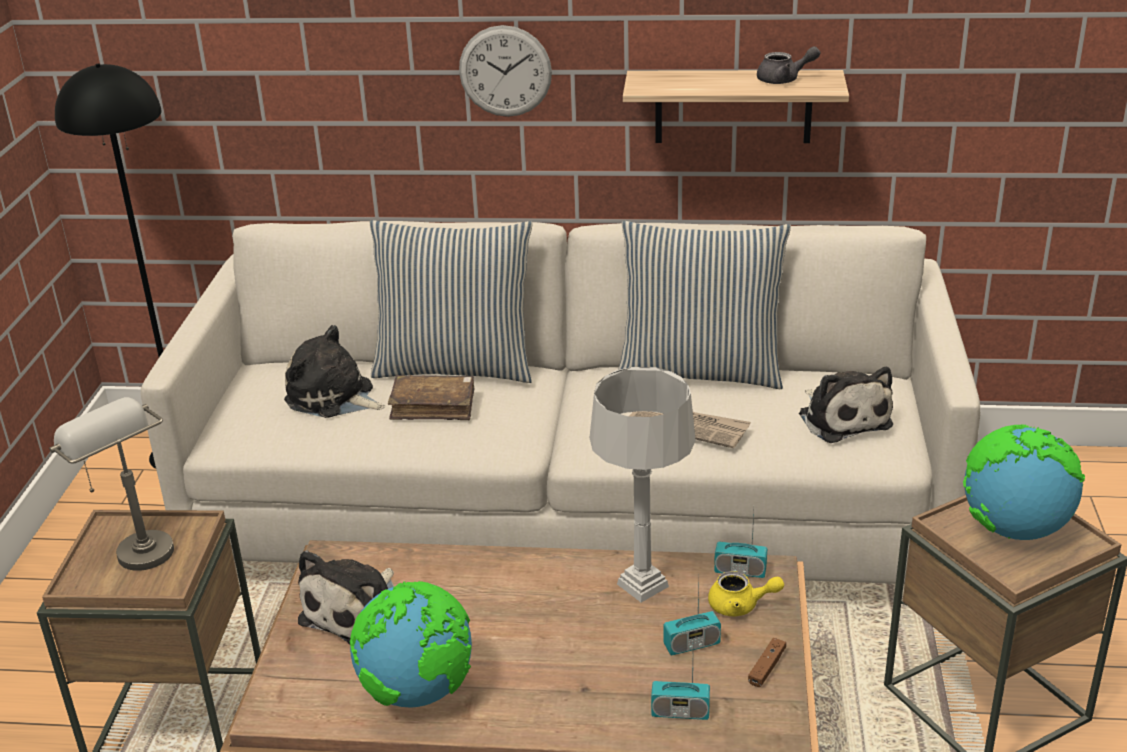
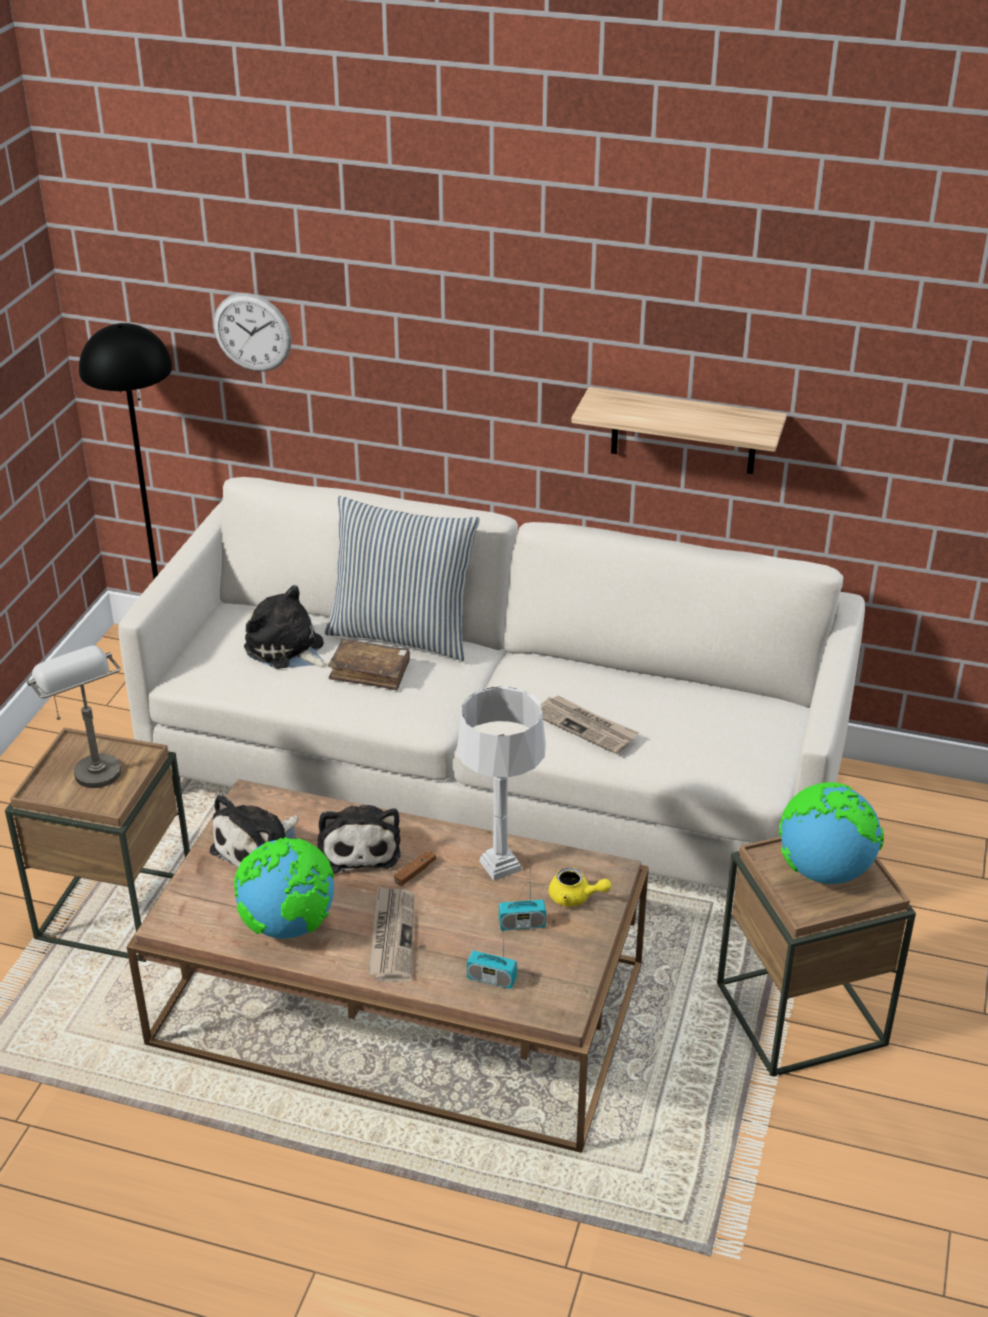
camera: 10 degrees right, 5 degrees up
wall clock [459,25,552,117] -> wall clock moved to [213,293,292,372]
pillow [618,221,791,389] -> none
radio [714,512,767,578] -> none
brown game controller [748,638,786,687] -> brown game controller moved to [394,850,436,886]
grey teapot [757,46,820,84] -> none
plush toy [799,367,893,443] -> plush toy moved to [317,805,401,874]
none -> newspaper [368,886,414,982]

